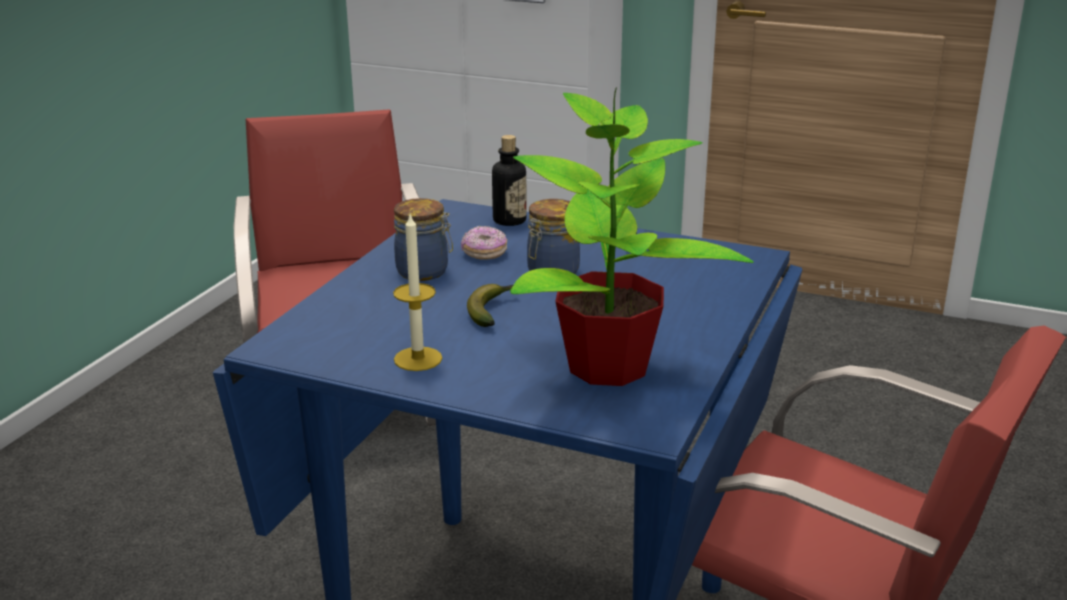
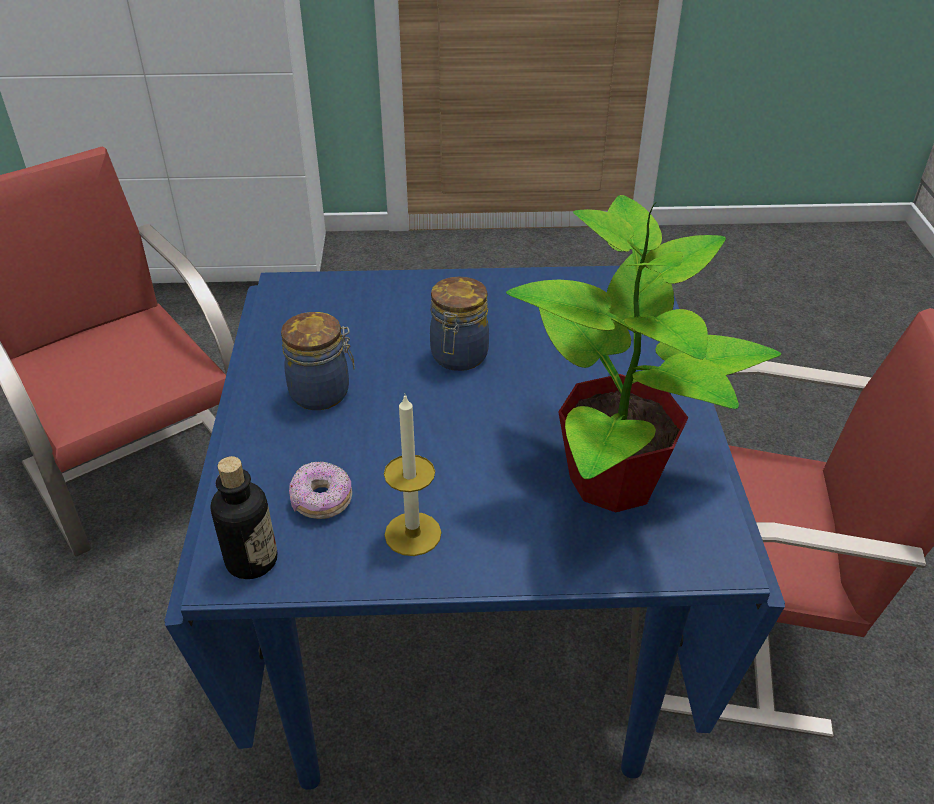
camera: 25 degrees left, 15 degrees up
donut [461,226,507,260] -> donut moved to [289,461,352,519]
banana [467,284,513,327] -> none
bottle [492,135,527,226] -> bottle moved to [210,456,277,579]

